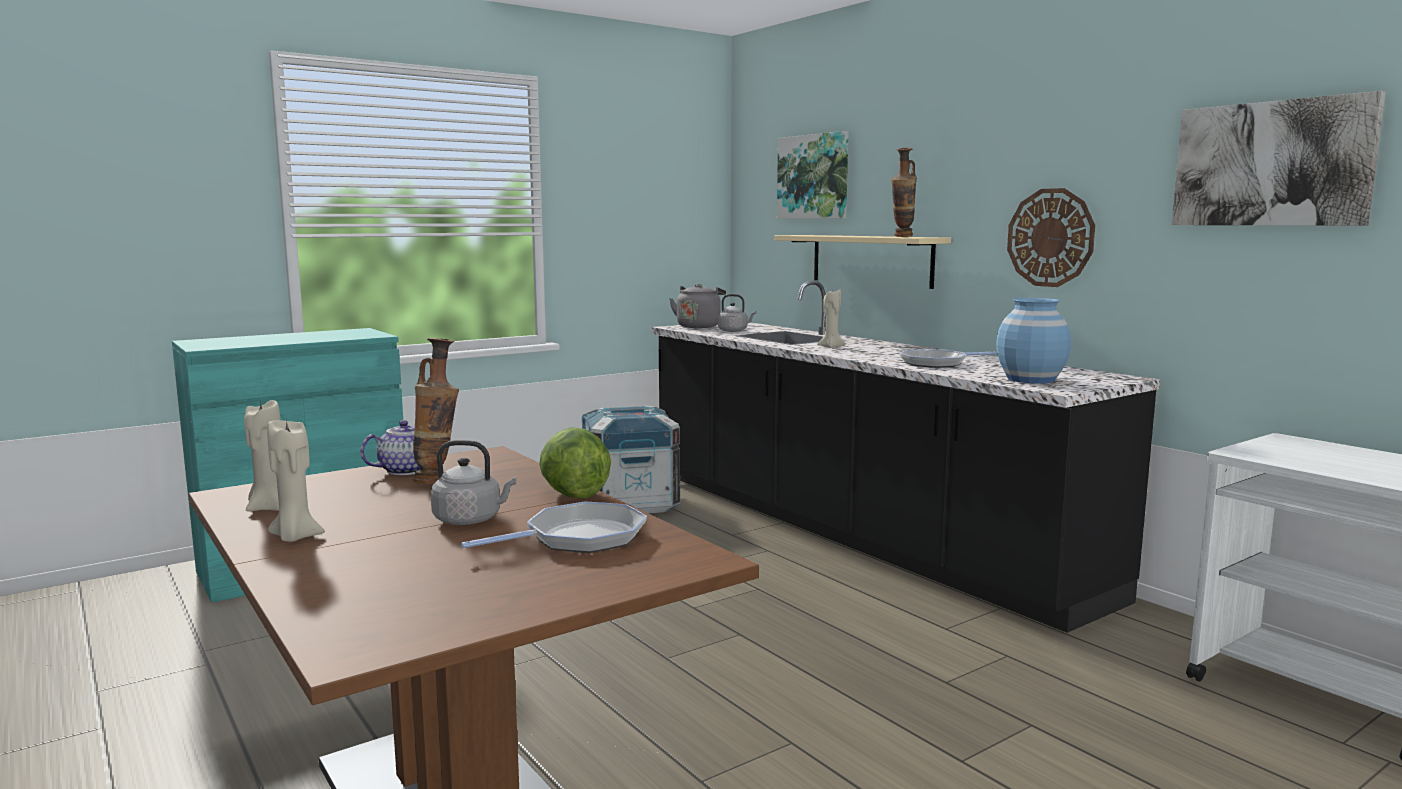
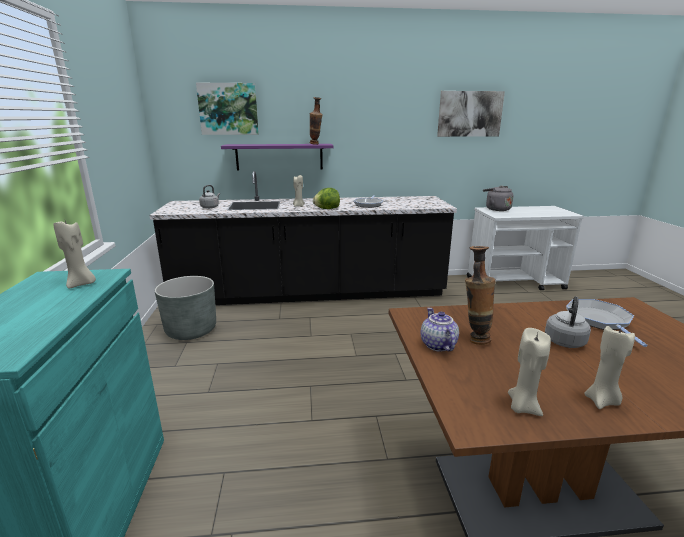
camera: 60 degrees left, 10 degrees up
lettuce [539,427,611,499] -> lettuce moved to [313,188,340,209]
crate [582,405,680,513] -> grey planter [155,276,216,340]
grey kettle [669,284,726,328] -> grey kettle moved to [483,186,514,211]
beige shelf [774,235,951,289] -> purple shelf [221,144,333,171]
blue vase [996,298,1071,384] -> none
wall clock [1007,188,1095,287] -> none
none -> beige candle [53,221,96,288]

